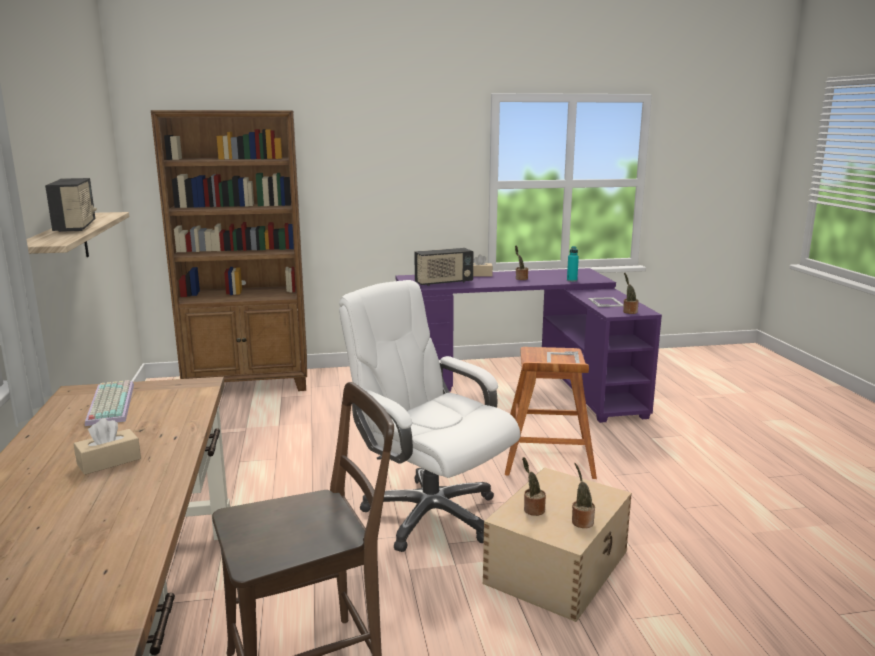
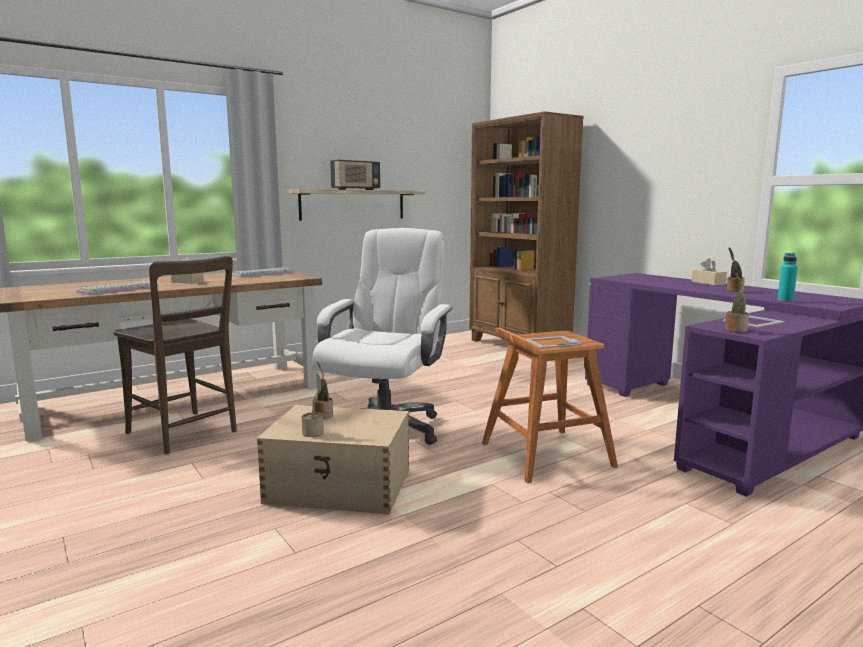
camera: 65 degrees right, 5 degrees down
radio [414,248,474,286] -> none
none -> keyboard [76,281,159,295]

